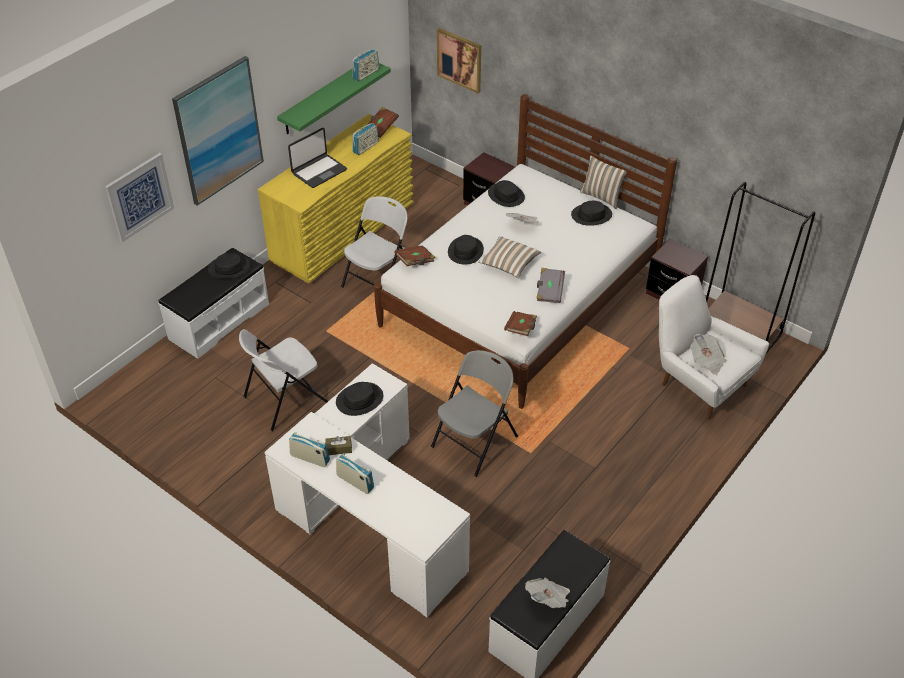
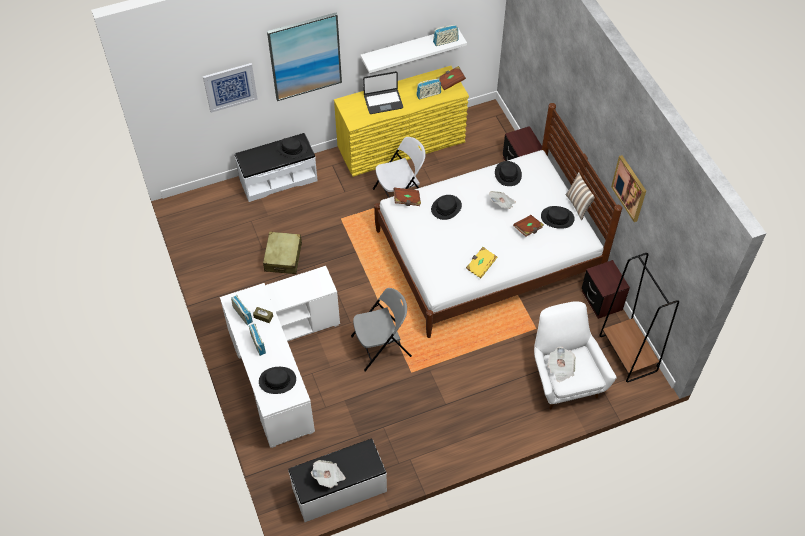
camera: 30 degrees right, 10 degrees up
white chair [239,329,328,432] -> beige suitcase [263,232,302,274]
green shelf [277,63,391,134] -> white shelf [361,29,467,73]
black hat [336,382,383,416] -> black hat moved to [259,367,296,394]
picture [437,28,481,93] -> picture moved to [611,155,646,222]
pillow [478,236,541,278] -> none
brown book [504,311,537,336] -> brown book moved to [513,215,544,237]
grey book [537,268,565,303] -> yellow book [466,247,497,278]

